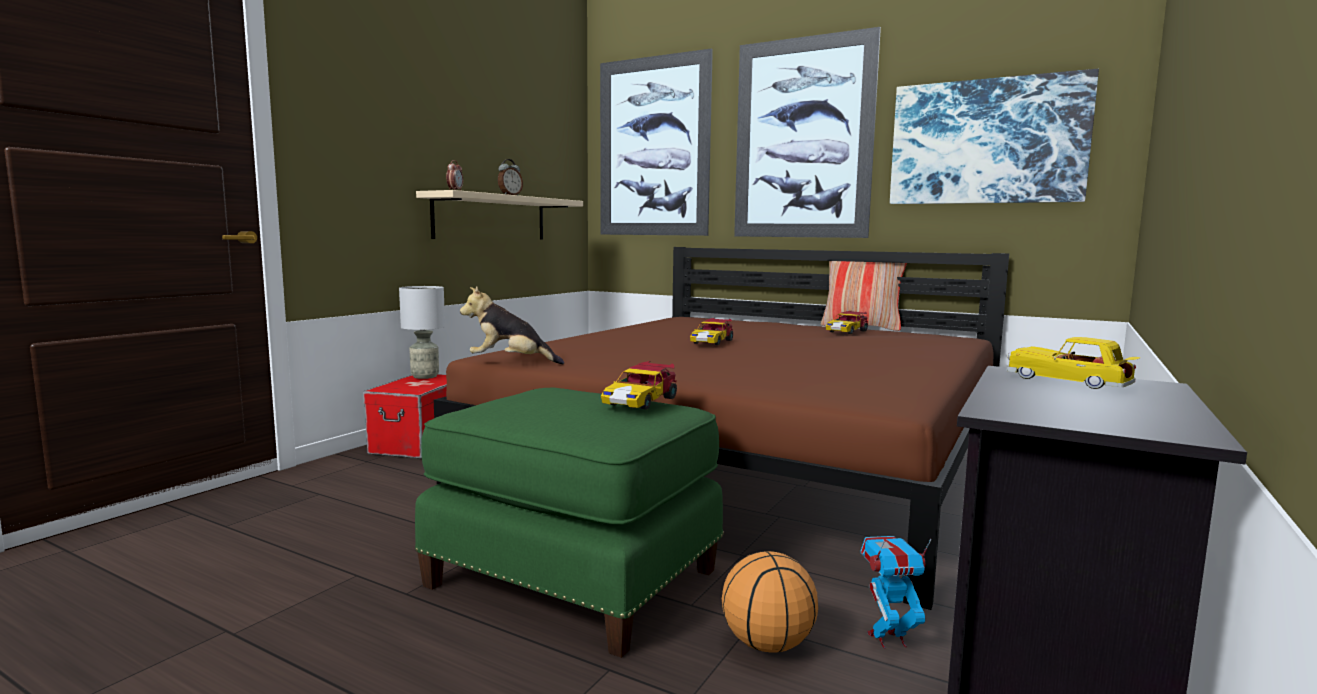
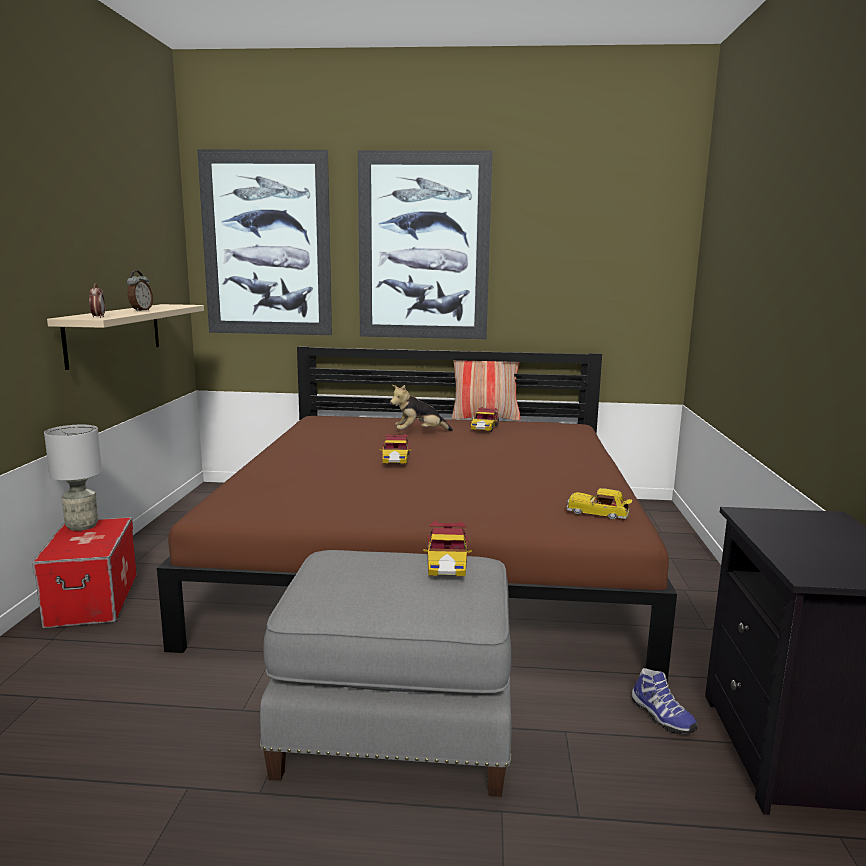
camera: 25 degrees left, 5 degrees up
green ottoman [415,388,724,658] -> grey ottoman [259,550,512,797]
plush toy [460,287,564,364] -> plush toy moved to [390,385,453,431]
basketball [722,551,818,653] -> none
toy robot [860,536,931,649] -> shoe [631,668,698,734]
picture [890,69,1099,204] -> none
toy car [1006,337,1140,389] -> toy car moved to [567,488,632,520]

